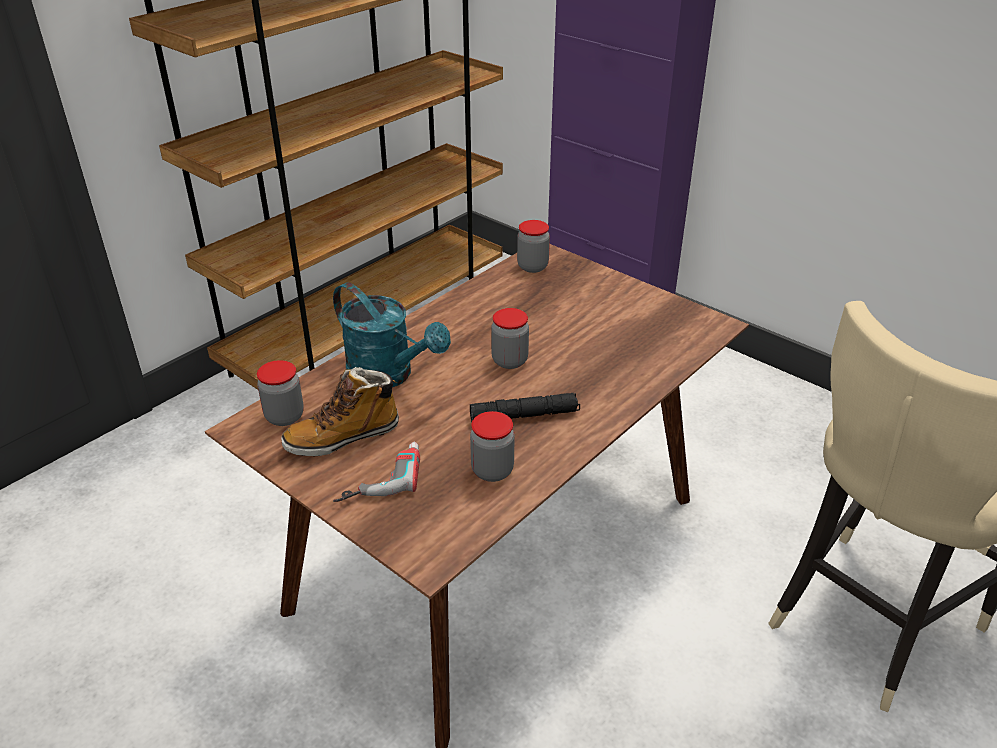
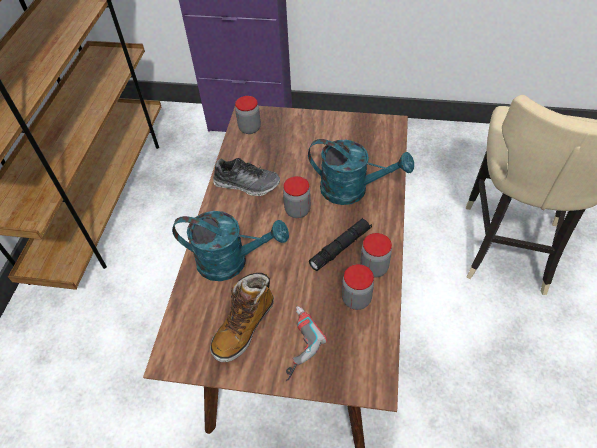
camera: 30 degrees left, 15 degrees up
jar [257,360,304,426] -> jar moved to [360,233,392,278]
none -> shoe [213,158,280,196]
none -> turquoise watering can [308,139,414,205]

